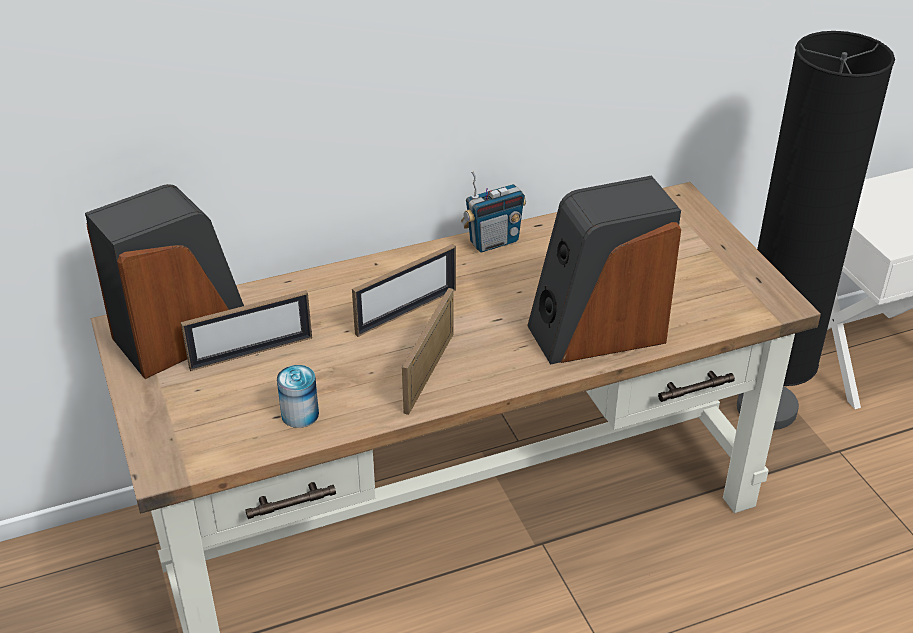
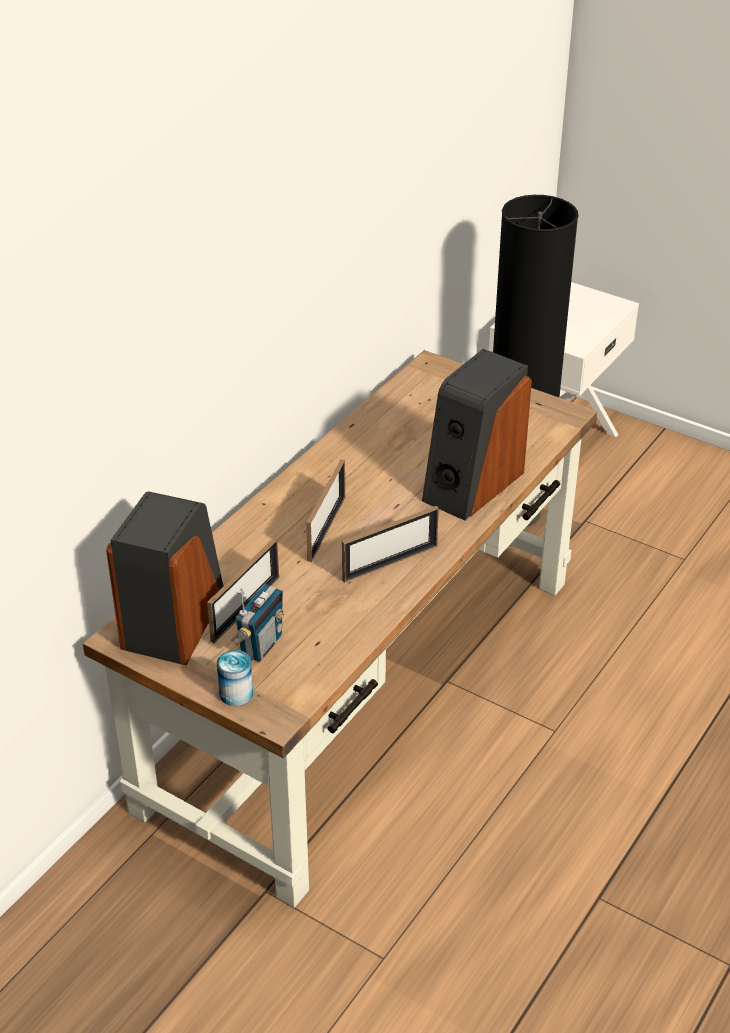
camera: 35 degrees left, 0 degrees up
can [277,365,319,428] -> can moved to [217,650,253,706]
picture frame [402,288,454,415] -> picture frame turned 105 degrees counterclockwise [342,506,439,583]
radio [461,170,526,252] -> radio moved to [231,584,284,662]

